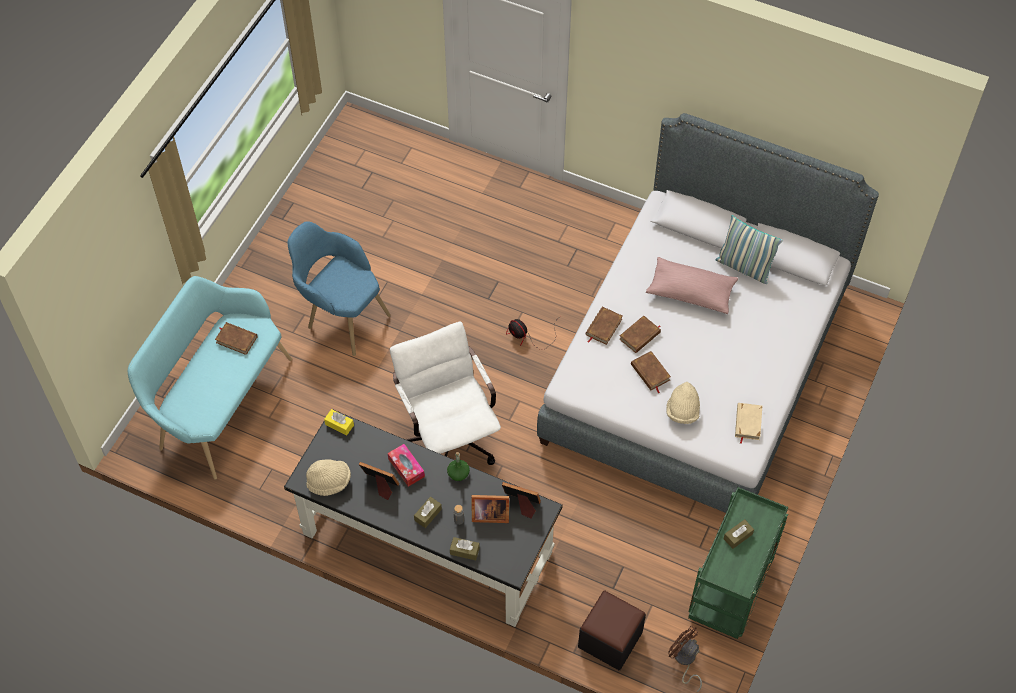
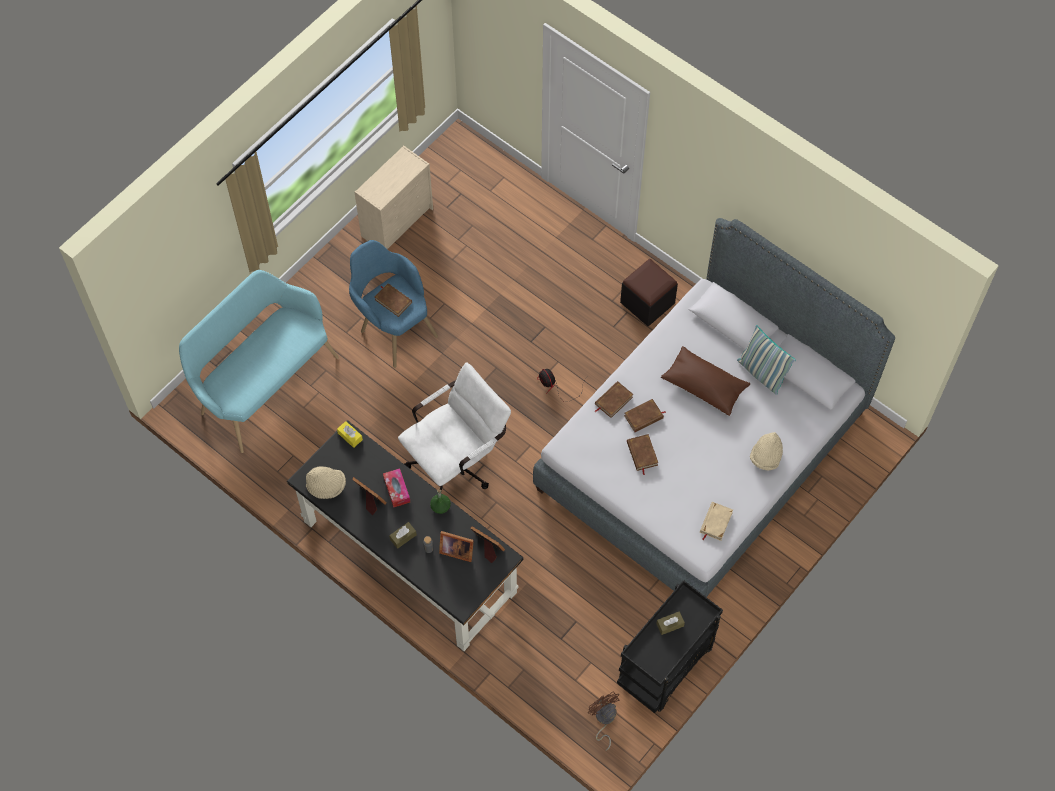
camera: 15 degrees right, 5 degrees up
brown book [215,322,257,355] -> brown book moved to [375,283,412,317]
white office chair [390,322,501,465] -> white office chair turned 60 degrees clockwise [398,363,511,491]
brown tissue box [450,537,480,560] -> none
black ottoman [578,590,646,670] -> black ottoman moved to [620,259,678,326]
pink pillow [646,257,738,314] -> brown pillow [661,346,750,416]
beige hat [666,382,700,424] -> beige hat moved to [750,432,783,471]
green cart [688,487,788,639] -> black cart [617,580,723,713]
none -> beige dresser [354,145,433,249]

